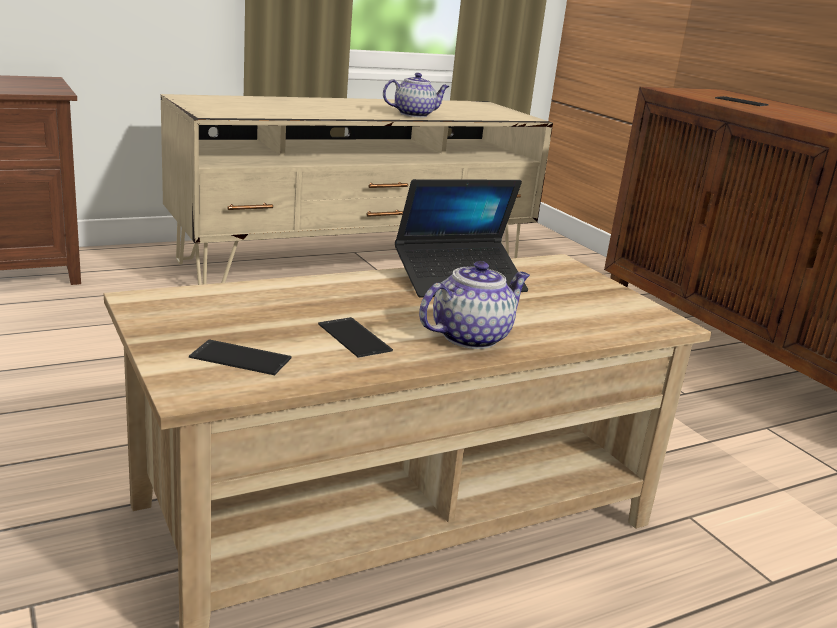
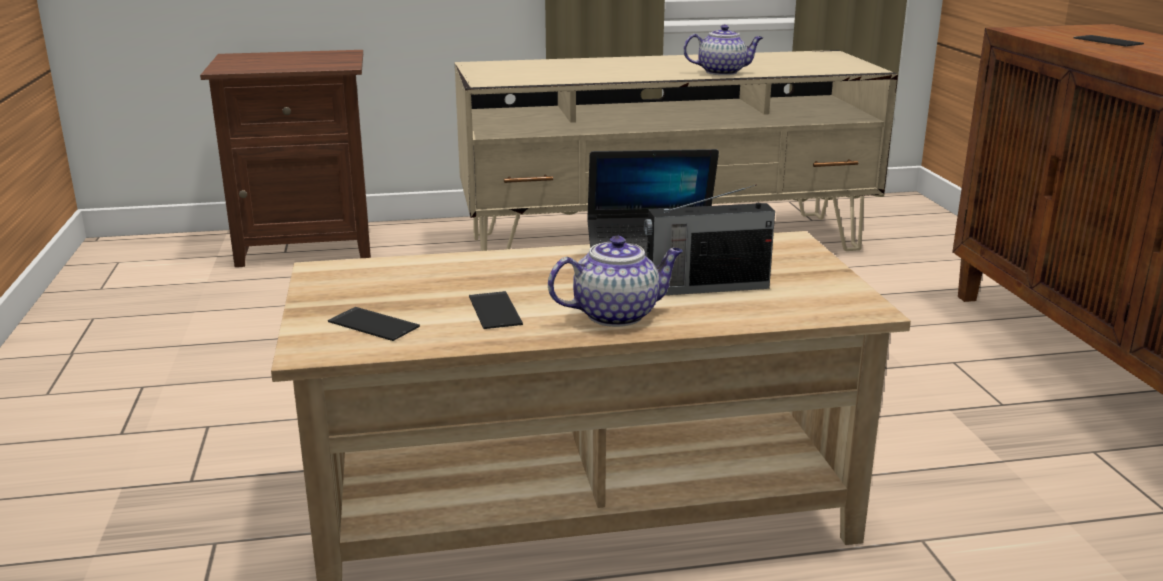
camera: 20 degrees right, 0 degrees up
none -> radio [644,185,775,295]

